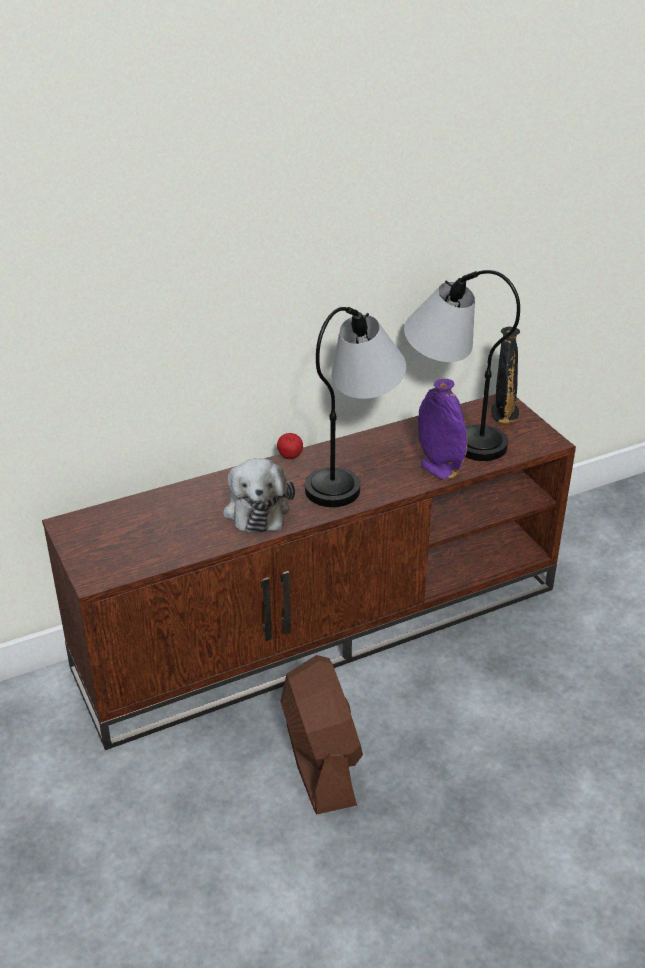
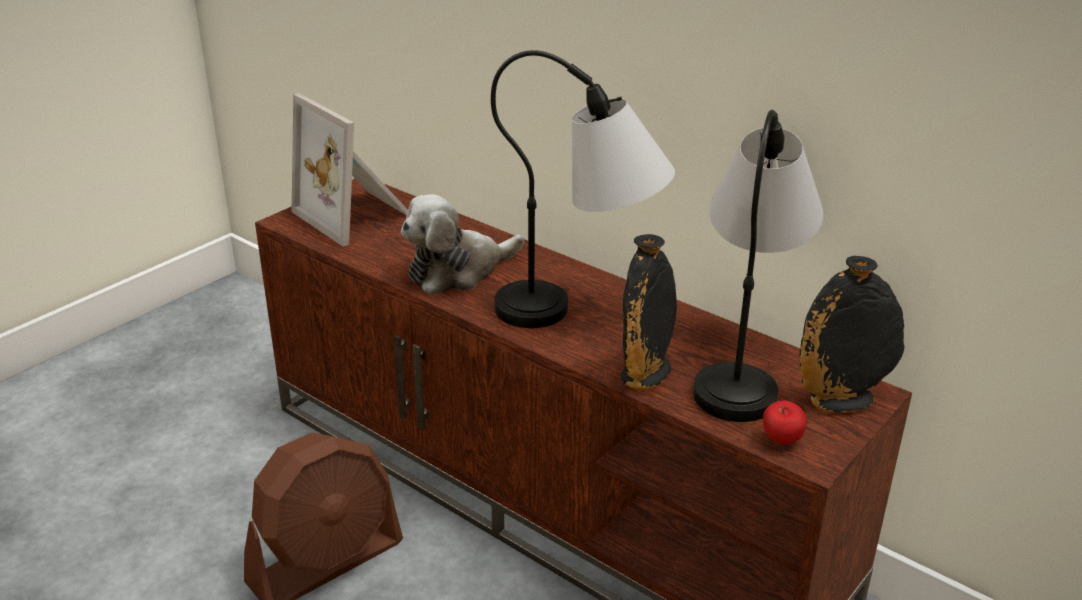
camera: 65 degrees right, 5 degrees down
apple [277,433,303,459] -> apple moved to [763,401,807,445]
purple vase [418,379,467,479] -> black vase [621,234,677,390]
none -> picture frame [292,93,408,247]

